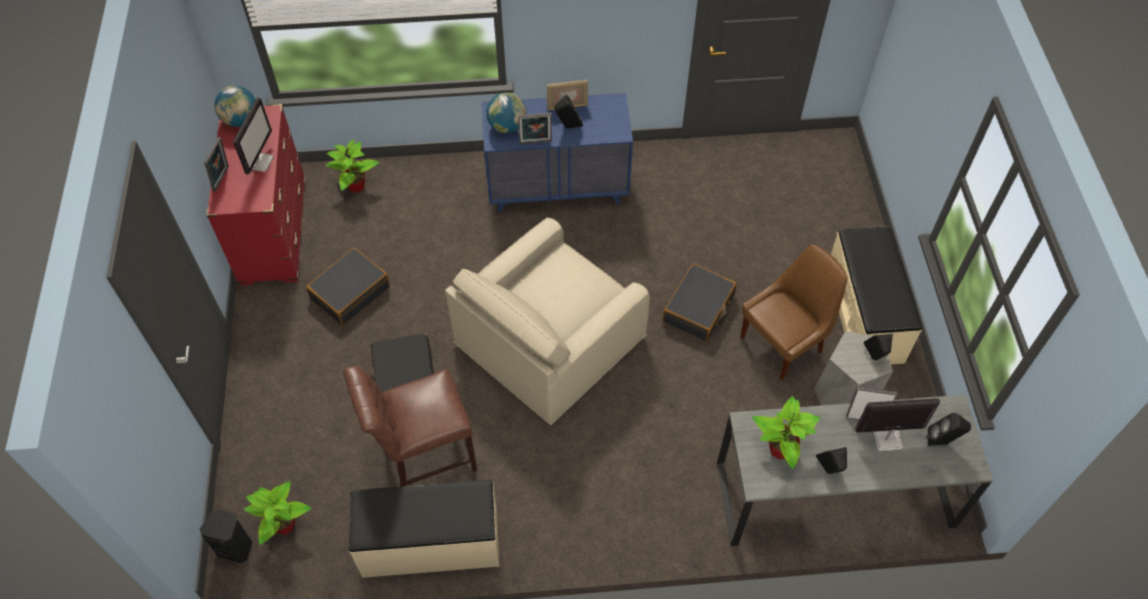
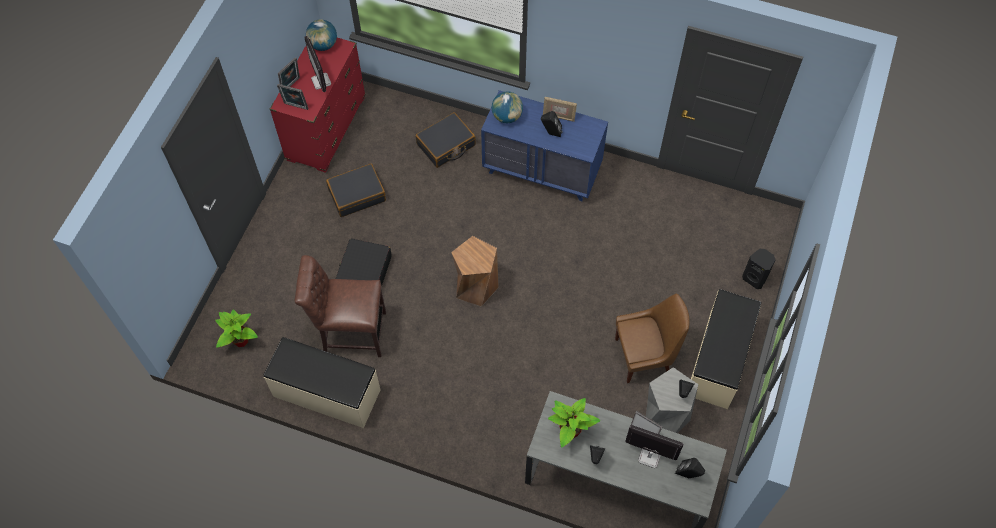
camera: 25 degrees right, 5 degrees up
black speaker [200,510,252,563] -> black speaker moved to [742,249,776,289]
monitor [233,97,274,174] -> monitor turned 120 degrees clockwise [304,36,331,92]
potted plant [325,140,380,193] -> none
beige armchair [445,217,650,425] -> brown stool [451,236,499,307]
picture frame [518,113,552,144] -> picture frame moved to [277,84,308,110]
black suitcase [663,264,737,341] -> black suitcase moved to [415,112,476,168]

